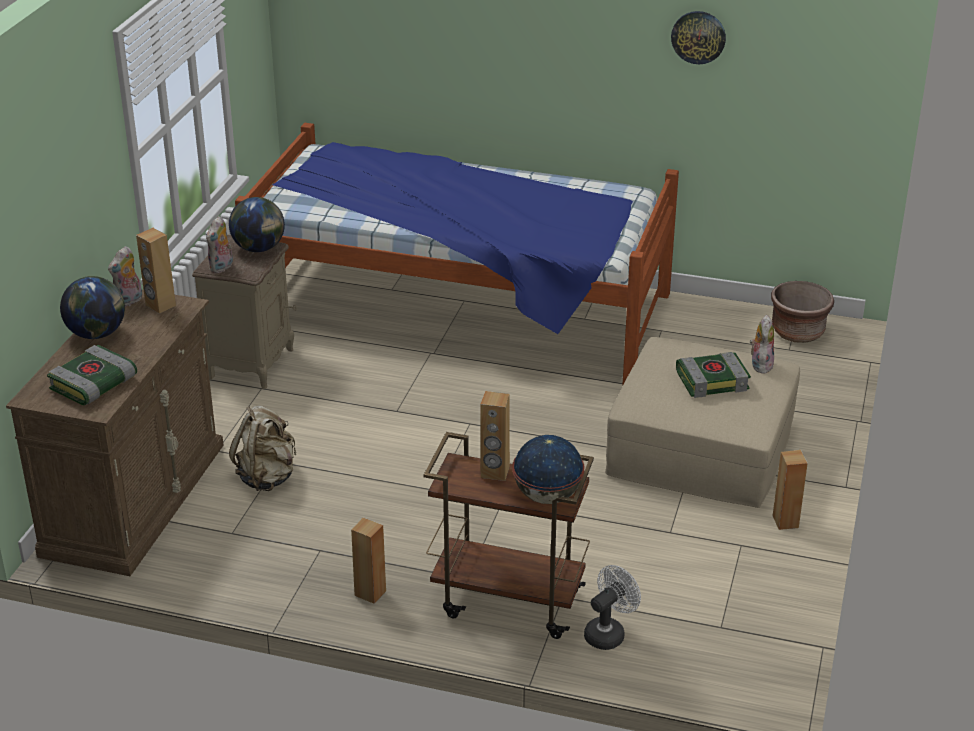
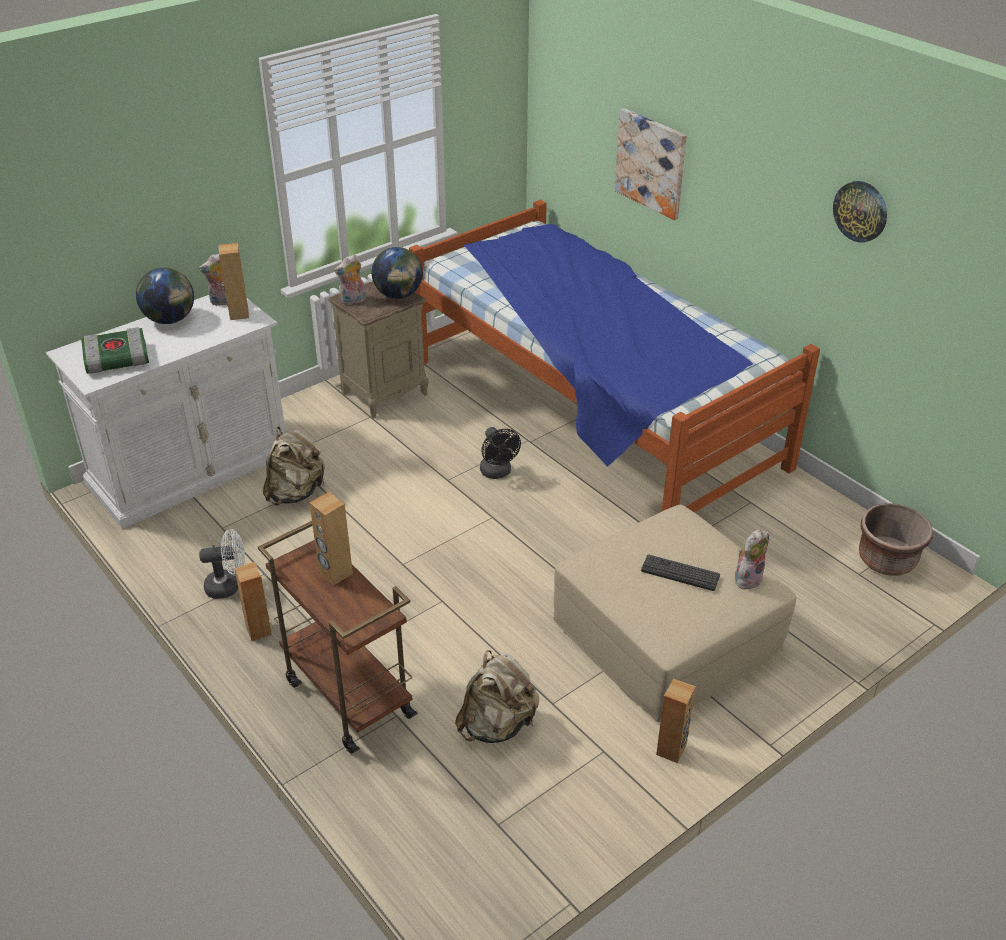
camera: 35 degrees right, 5 degrees up
brown dresser [6,290,224,576] -> white dresser [46,295,286,529]
globe [512,435,584,504] -> none
white fan [584,565,641,650] -> white fan moved to [199,529,245,599]
book [676,352,751,398] -> keyboard [641,555,720,591]
none -> beige backpack [455,650,539,743]
none -> black fan [480,427,521,479]
none -> picture [614,108,687,220]

